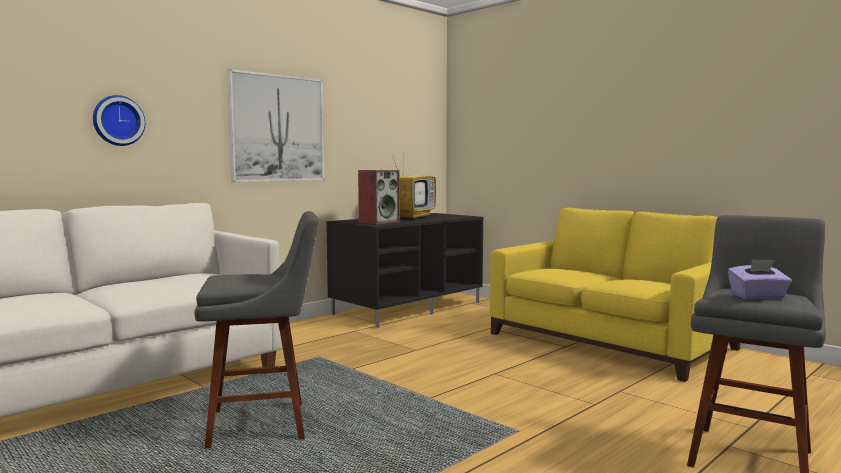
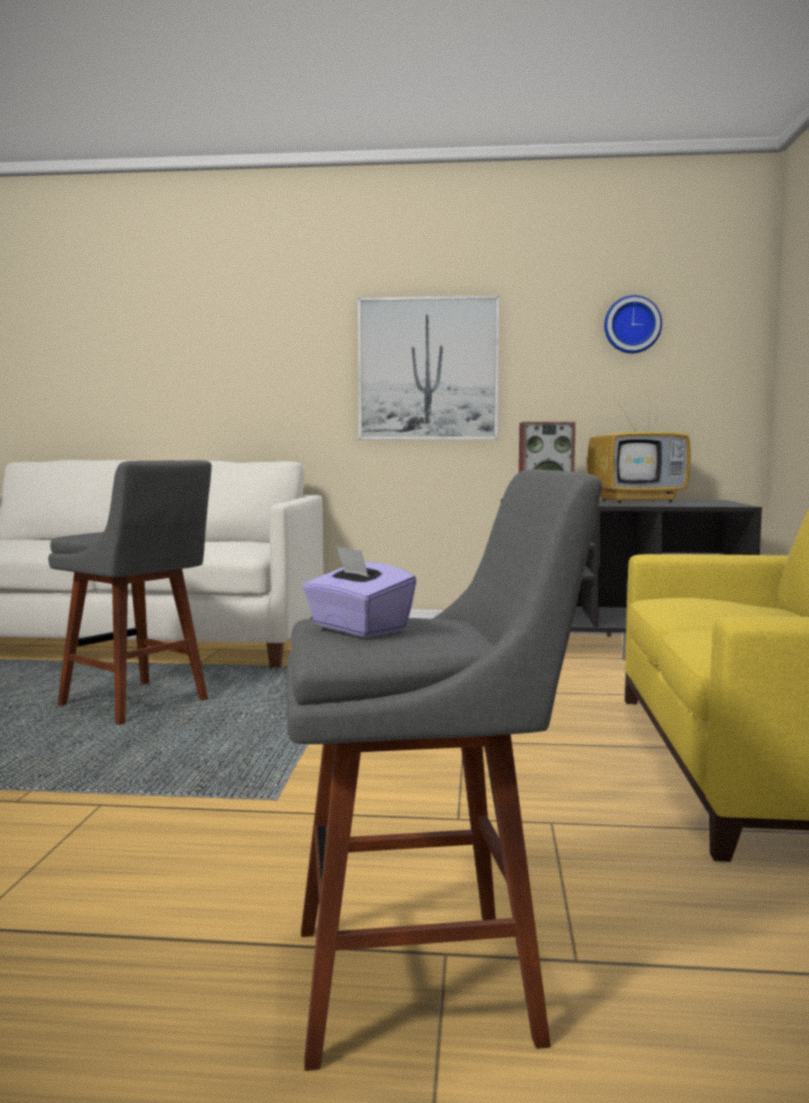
camera: 50 degrees right, 0 degrees up
wall clock [93,95,145,146] -> wall clock moved to [604,295,662,353]

